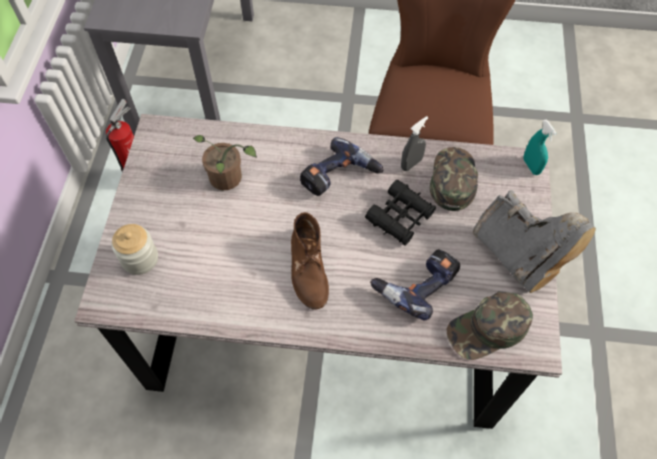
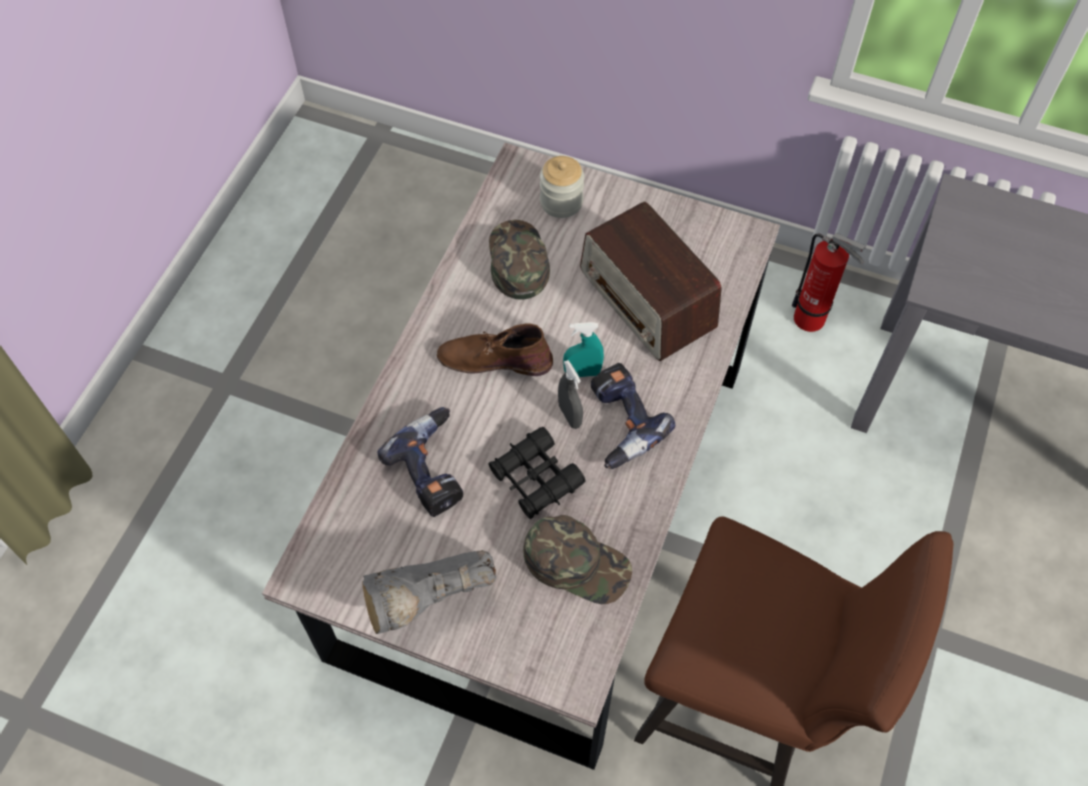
camera: 105 degrees right, 0 degrees up
potted plant [193,135,257,190] -> radio [580,201,722,361]
grey spray bottle [401,116,428,171] -> grey spray bottle moved to [558,360,583,429]
green cap [447,291,533,360] -> green cap moved to [489,220,550,300]
turquoise spray bottle [523,120,557,175] -> turquoise spray bottle moved to [563,322,604,377]

